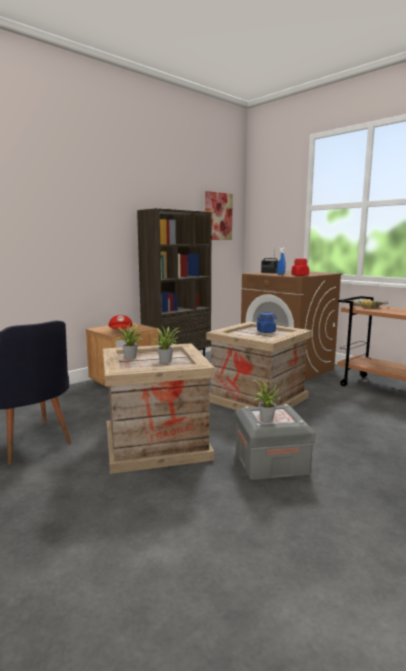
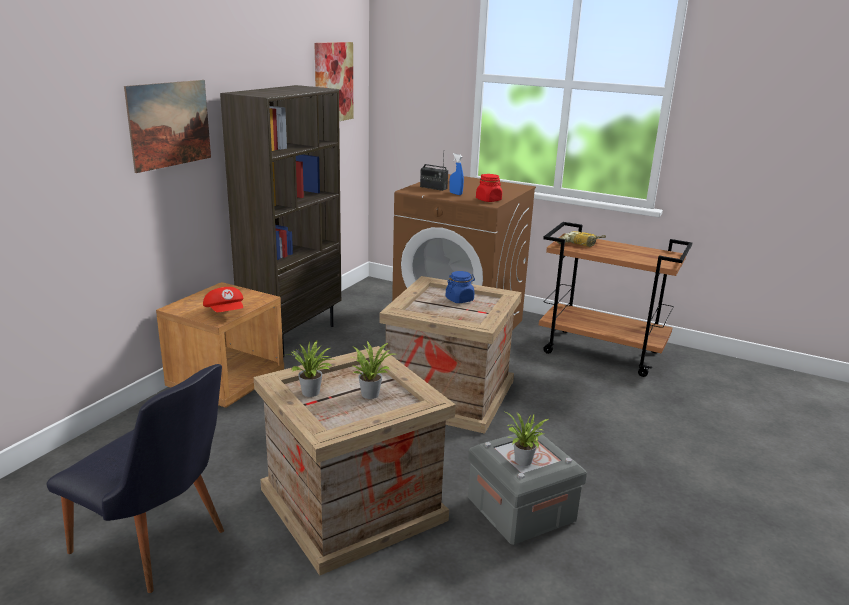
camera: 20 degrees left, 10 degrees up
none -> picture [124,80,211,173]

